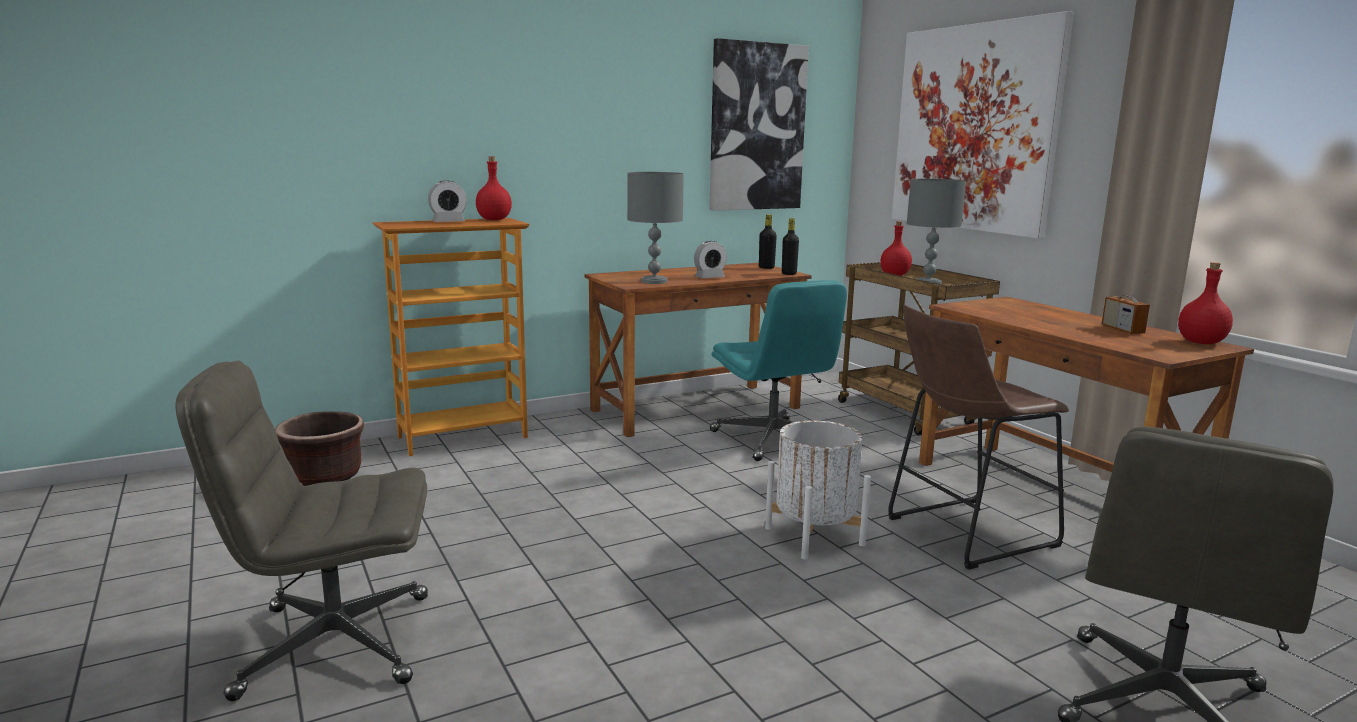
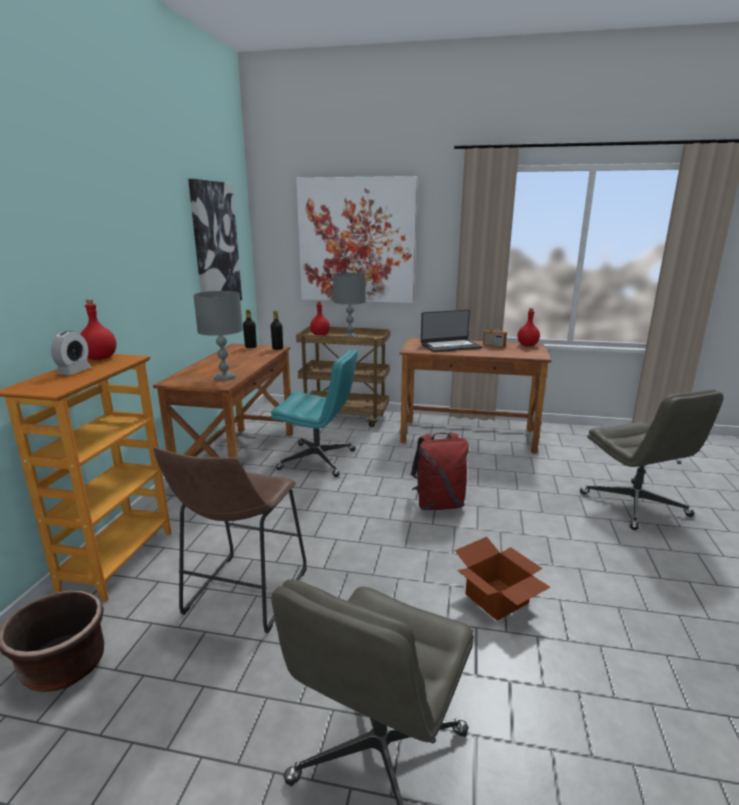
camera: 50 degrees left, 5 degrees up
alarm clock [694,241,727,278] -> none
white planter [765,420,871,560] -> red backpack [411,432,469,510]
brown stool [888,305,1069,570] -> brown stool moved to [153,447,307,633]
none -> laptop [421,310,482,352]
none -> cardboard box [455,537,550,621]

